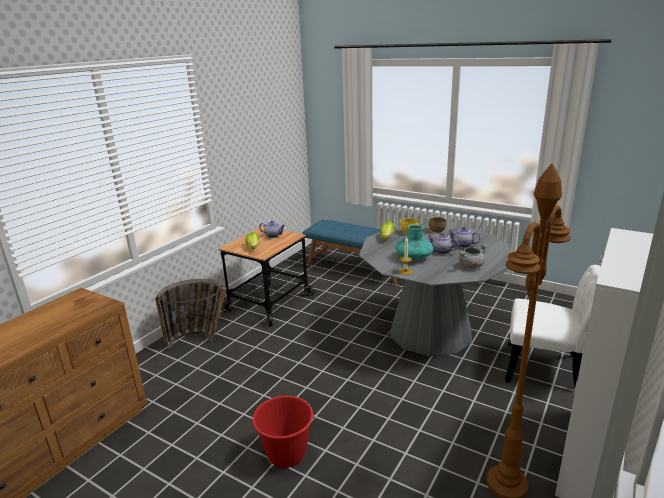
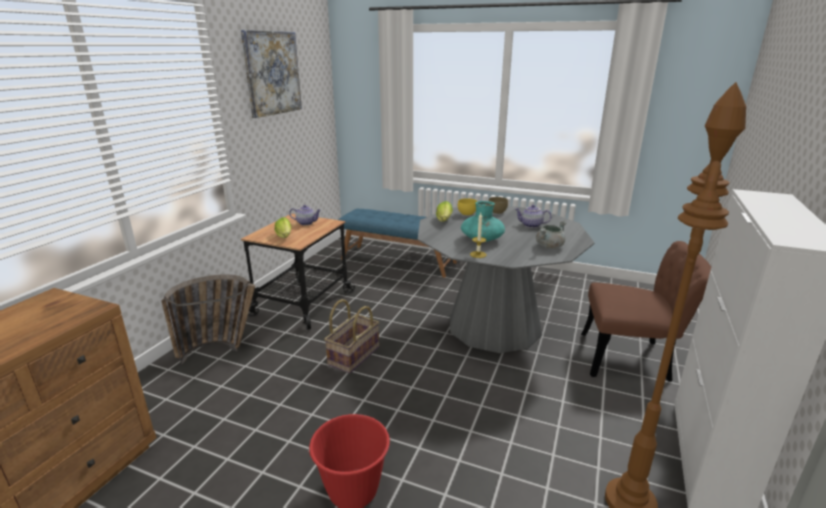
camera: 10 degrees left, 0 degrees up
teapot [427,233,459,254] -> none
white chair [505,265,601,387] -> brown chair [581,241,711,382]
none -> picture [241,30,302,118]
none -> basket [324,299,379,374]

